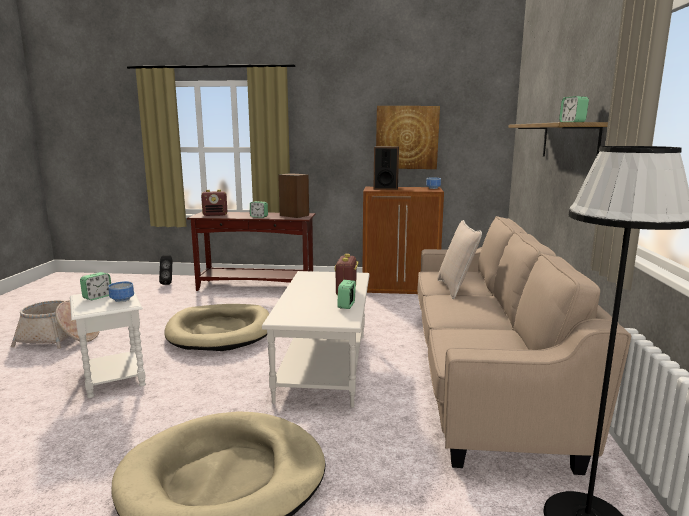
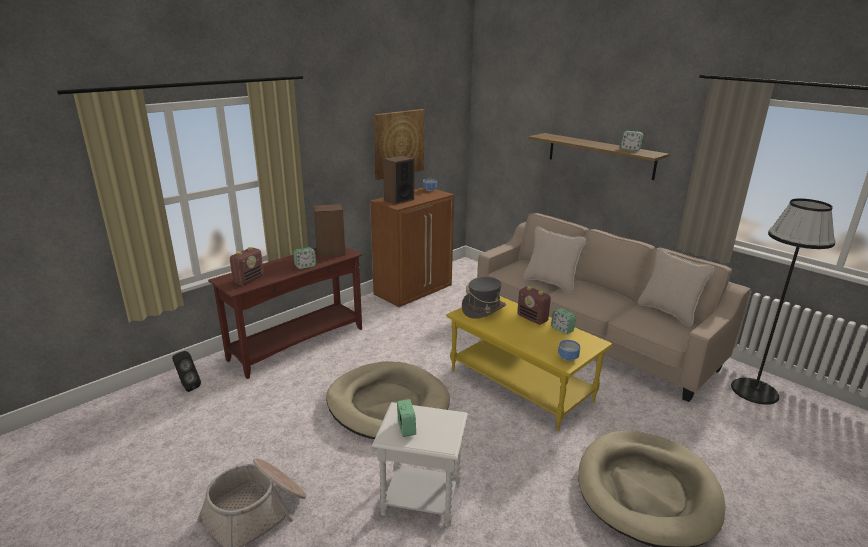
camera: 50 degrees left, 10 degrees up
bowl [108,281,134,302] -> bowl moved to [558,340,580,361]
white coffee table [262,271,369,408] -> yellow coffee table [446,296,613,431]
none -> grey hat [462,277,506,319]
none -> beige pillow [638,248,715,327]

